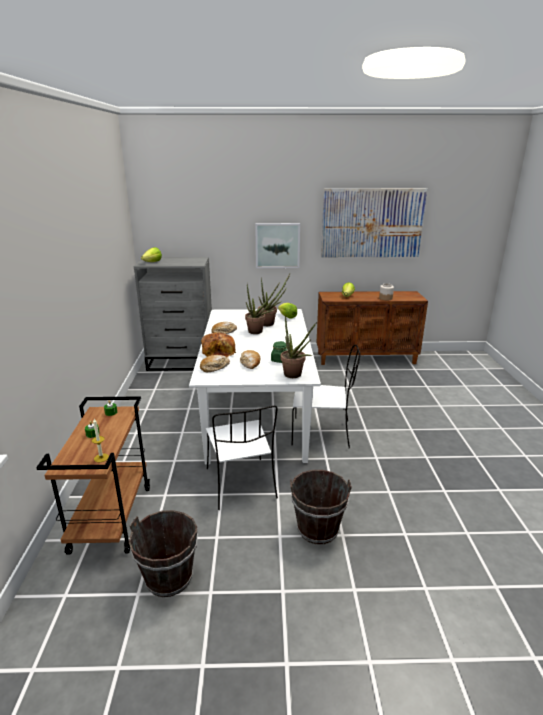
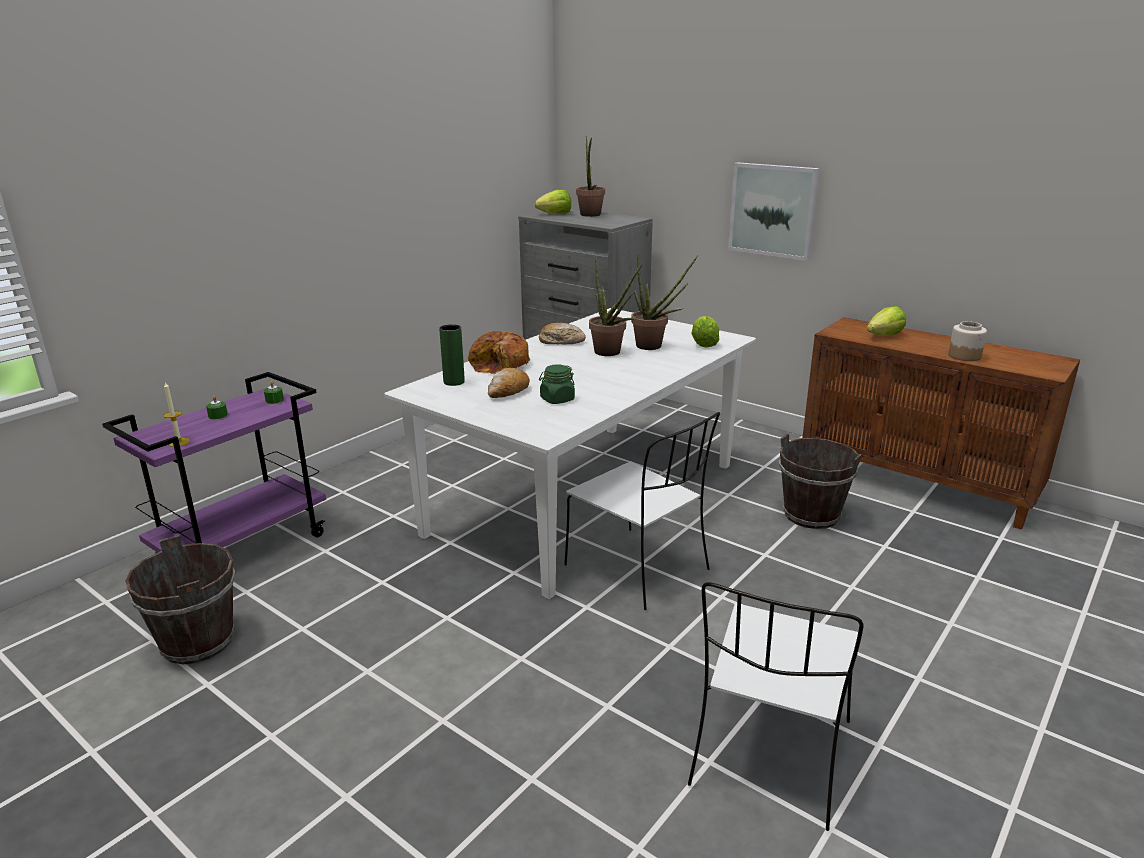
camera: 40 degrees right, 0 degrees up
brown cart [36,396,150,555] -> purple cart [102,372,326,554]
bread [200,355,230,372] -> green vase [439,324,465,386]
white chair [206,406,278,510] -> white chair moved to [688,582,864,831]
potted plant [281,314,317,378] -> potted plant moved to [576,136,605,217]
brown bucket [290,470,352,544] -> brown bucket moved to [779,434,862,529]
picture [321,188,427,257] -> none

